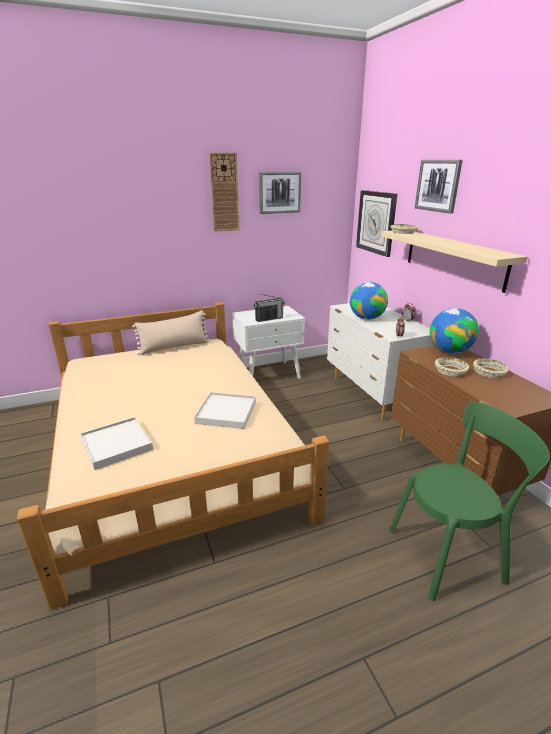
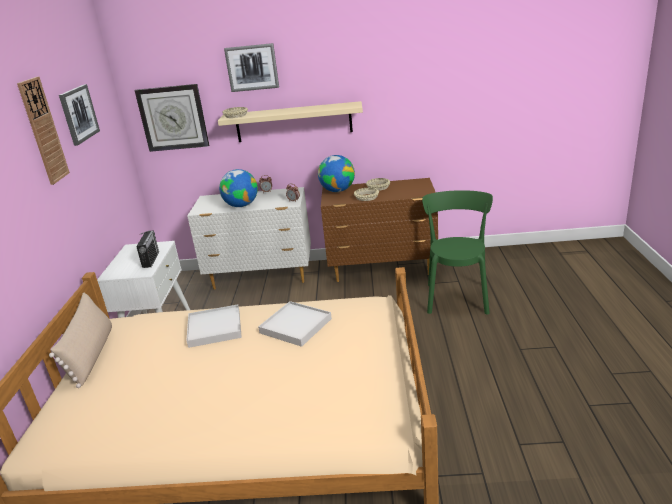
camera: 65 degrees left, 0 degrees up
white tray [80,417,153,470] -> white tray moved to [186,304,242,348]

